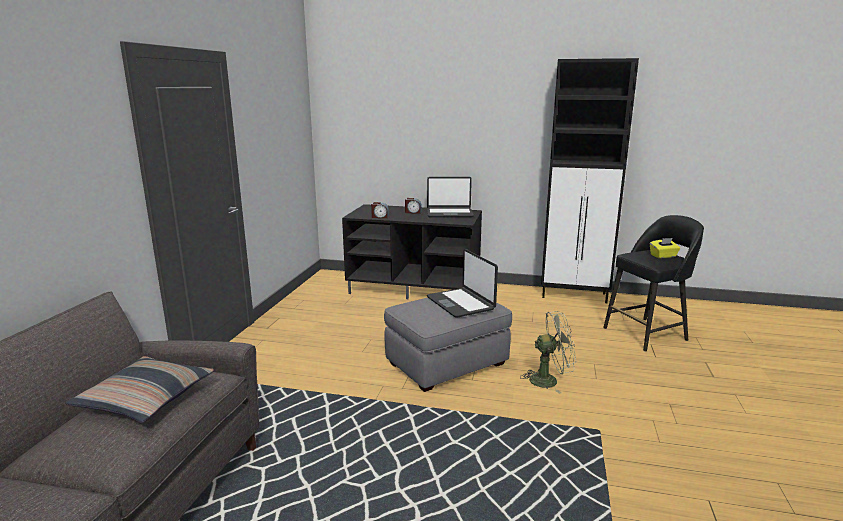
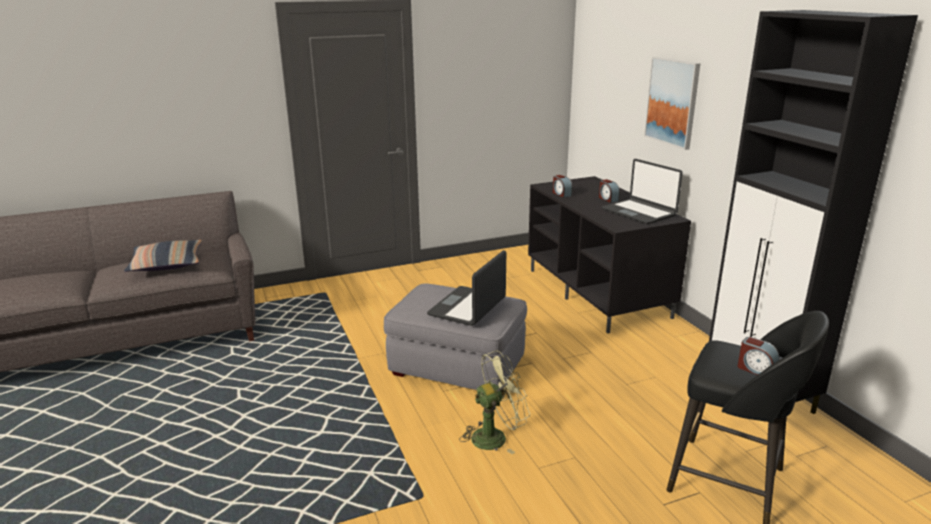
camera: 55 degrees right, 5 degrees up
green fan [520,311,576,394] -> green fan turned 75 degrees counterclockwise [459,351,530,455]
yellow tissue box [650,238,680,258] -> alarm clock [738,337,779,375]
none -> picture [644,57,700,150]

